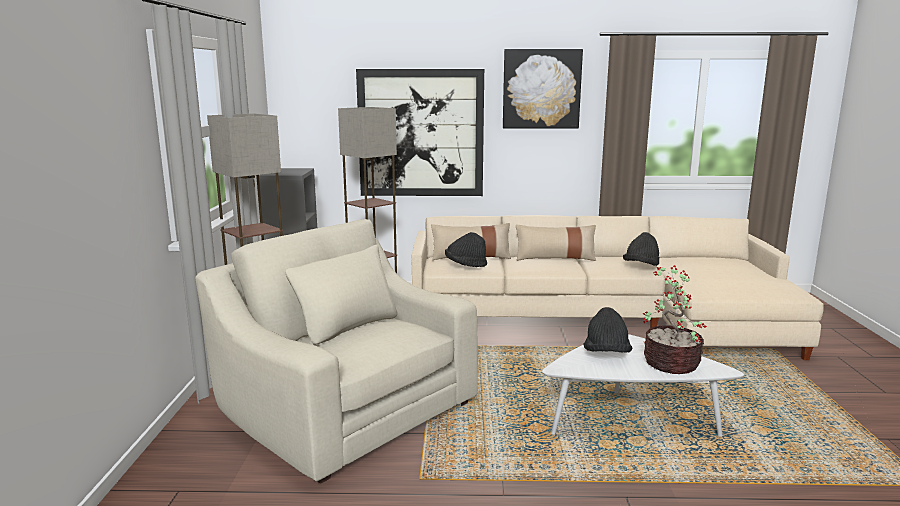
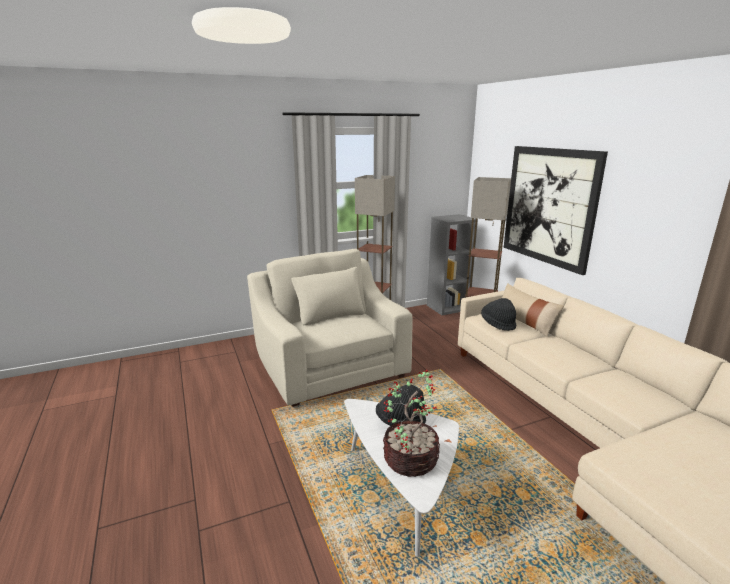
camera: 65 degrees right, 5 degrees up
beige armchair [196,219,478,484] -> beige armchair turned 45 degrees counterclockwise [247,249,413,407]
picture [503,49,583,129] -> none
beige pillow [516,224,596,261] -> none
black hat [623,232,659,266] -> none

